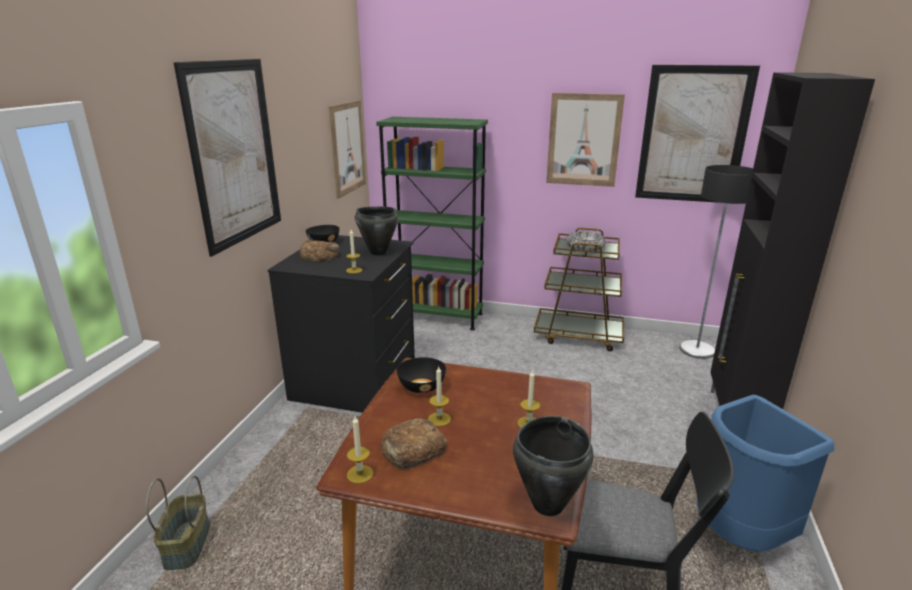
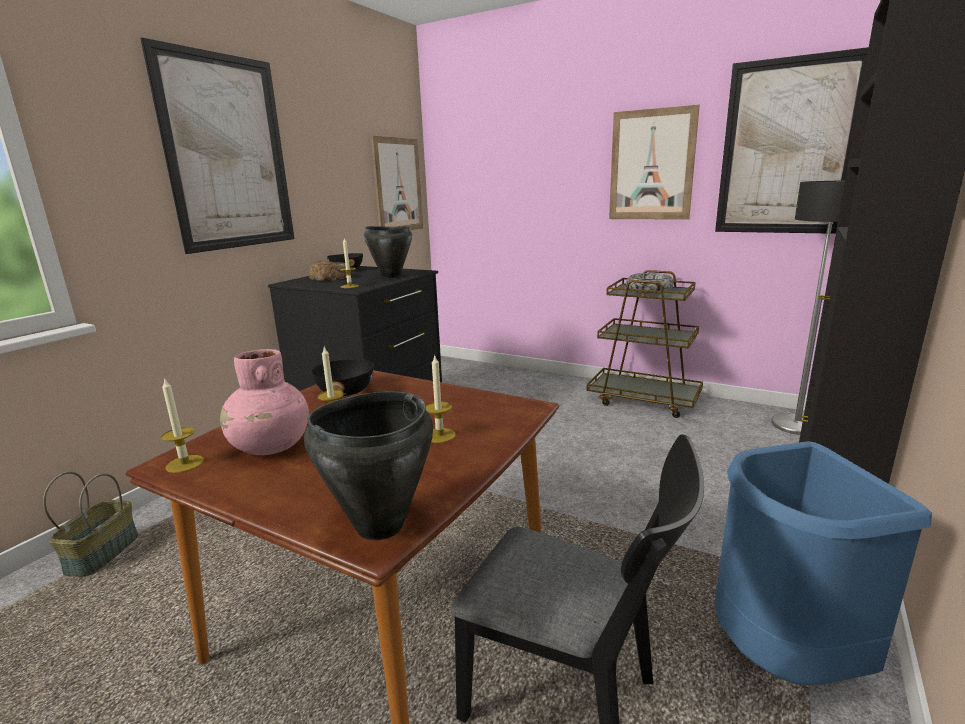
camera: 15 degrees right, 5 degrees down
green bookcase [376,117,488,331] -> none
bread [381,418,447,469] -> pink vase [220,349,309,455]

